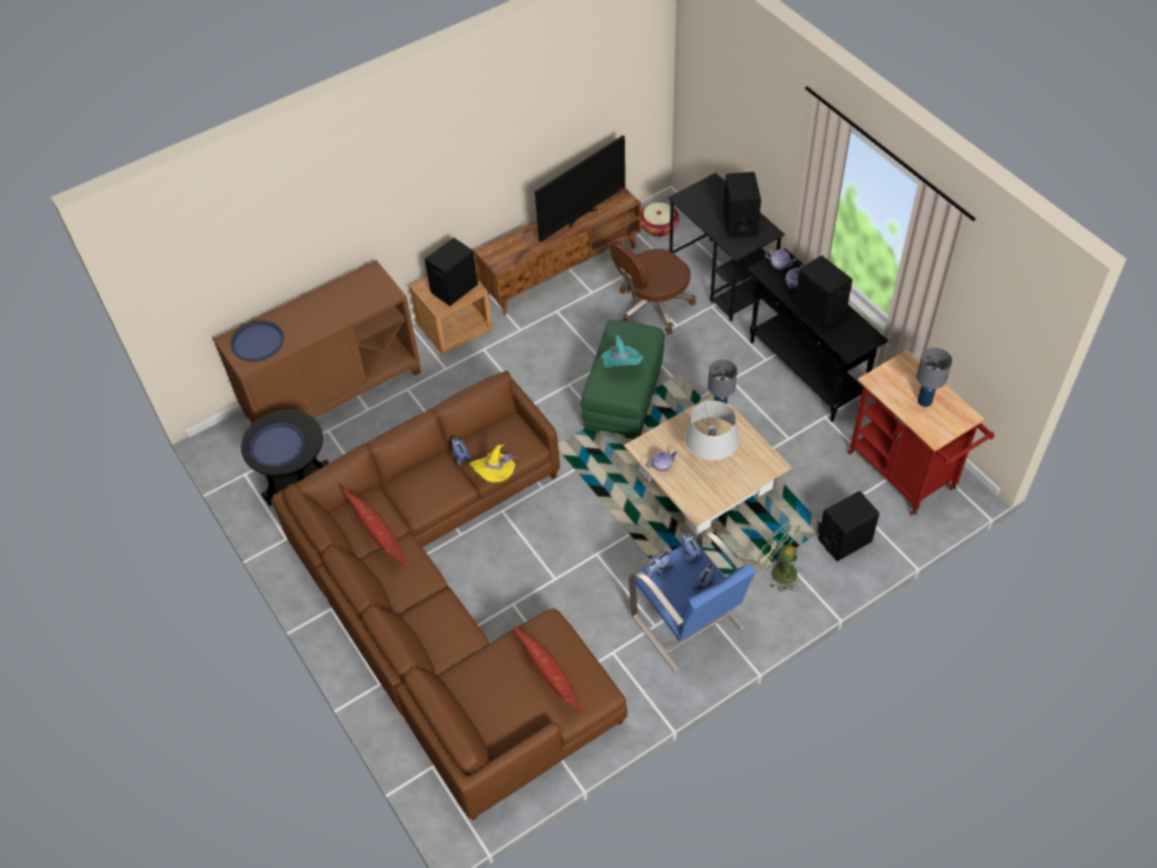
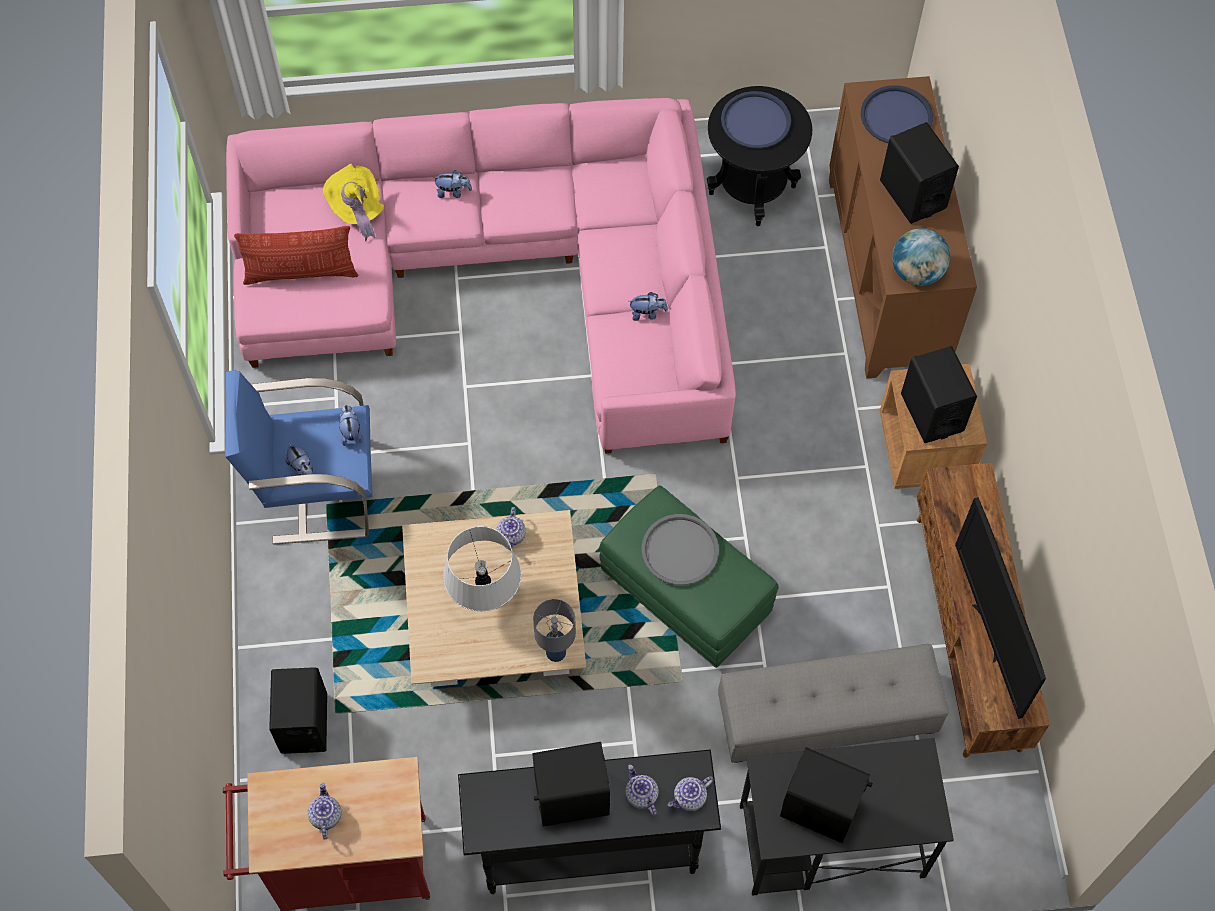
camera: 115 degrees right, 10 degrees up
brown sofa [272,371,627,820] -> pink sofa [226,98,736,454]
pillow [343,488,409,568] -> none
yellow hat [469,444,519,482] -> yellow hat moved to [323,164,384,241]
turquoise hat [600,335,644,368] -> grey tray [641,514,719,585]
brown office chair [610,240,696,334] -> grey ottoman [718,644,948,763]
basket [641,202,679,237] -> none
plush toy [682,533,703,564] -> plush toy moved to [433,170,472,198]
green fan [755,521,801,592] -> none
grey table lamp [916,348,952,407] -> teapot [308,783,342,840]
none -> black speaker [880,122,959,224]
none -> globe [892,228,950,286]

